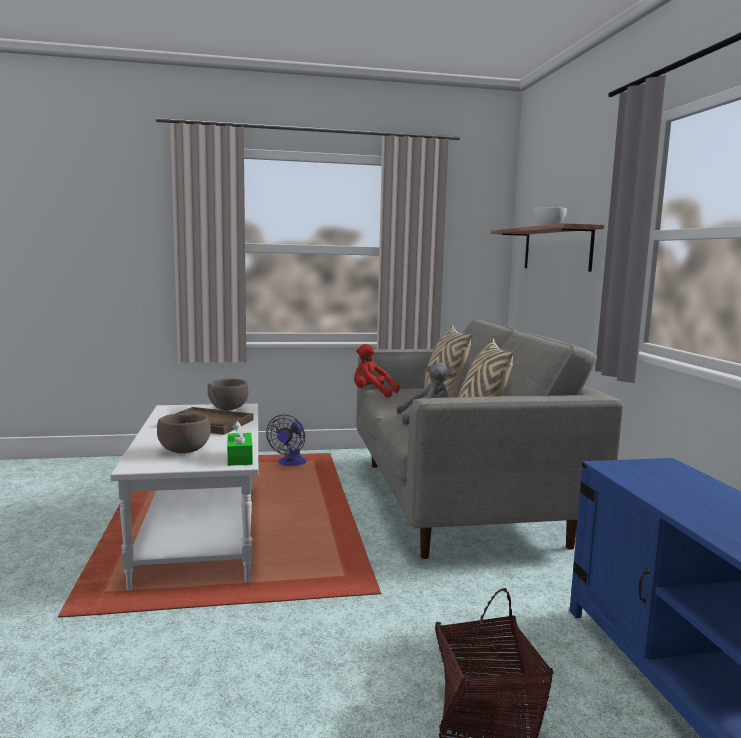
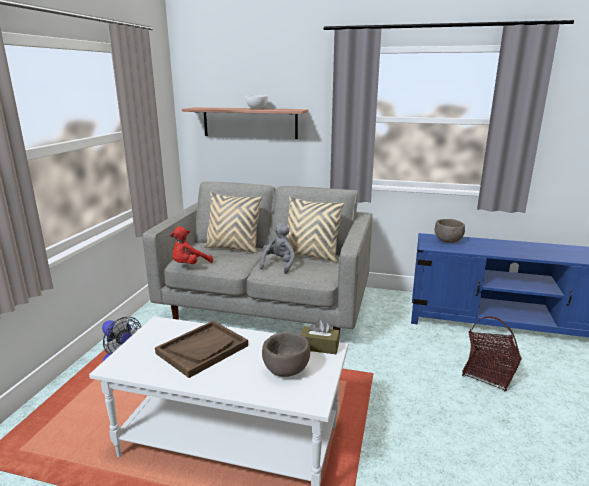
camera: 65 degrees left, 10 degrees up
brown bowl [207,379,249,411] -> brown bowl moved to [434,219,465,243]
green tissue box [227,421,253,466] -> brown tissue box [300,320,340,354]

